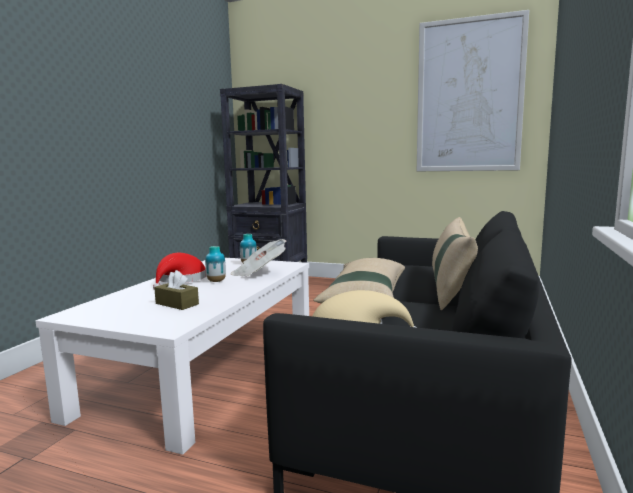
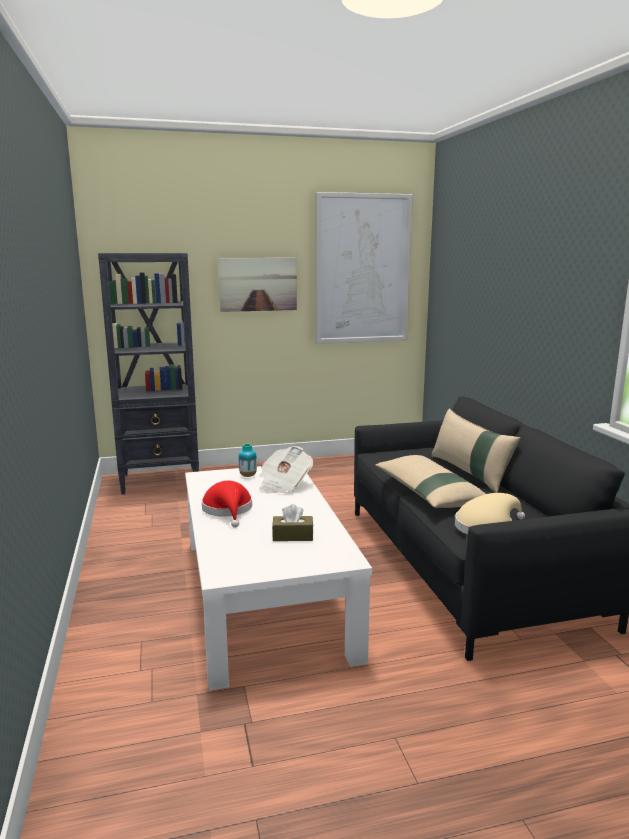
camera: 35 degrees left, 5 degrees up
vase [205,246,226,282] -> none
none -> picture [218,258,297,312]

